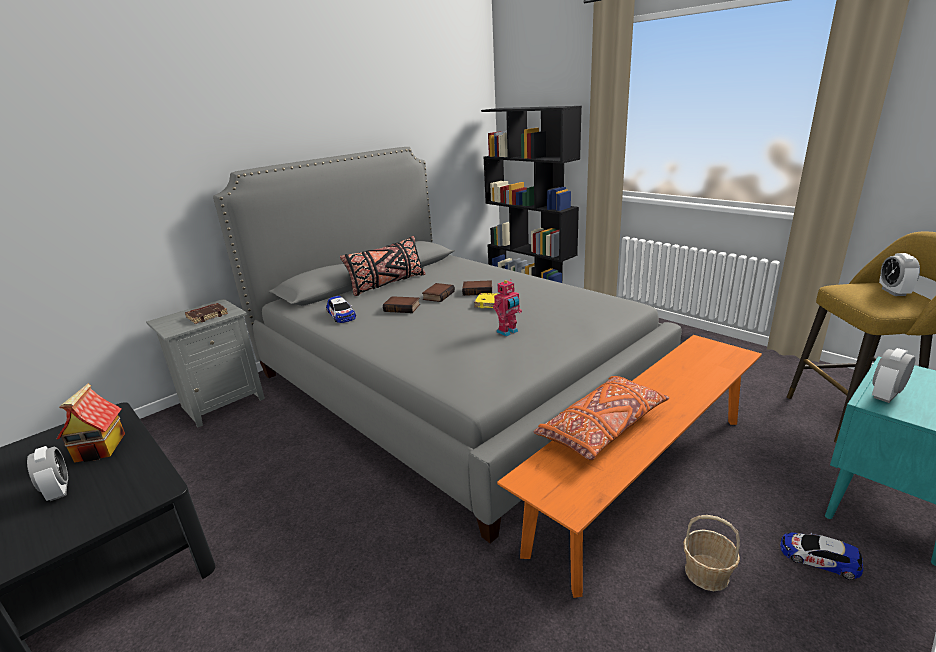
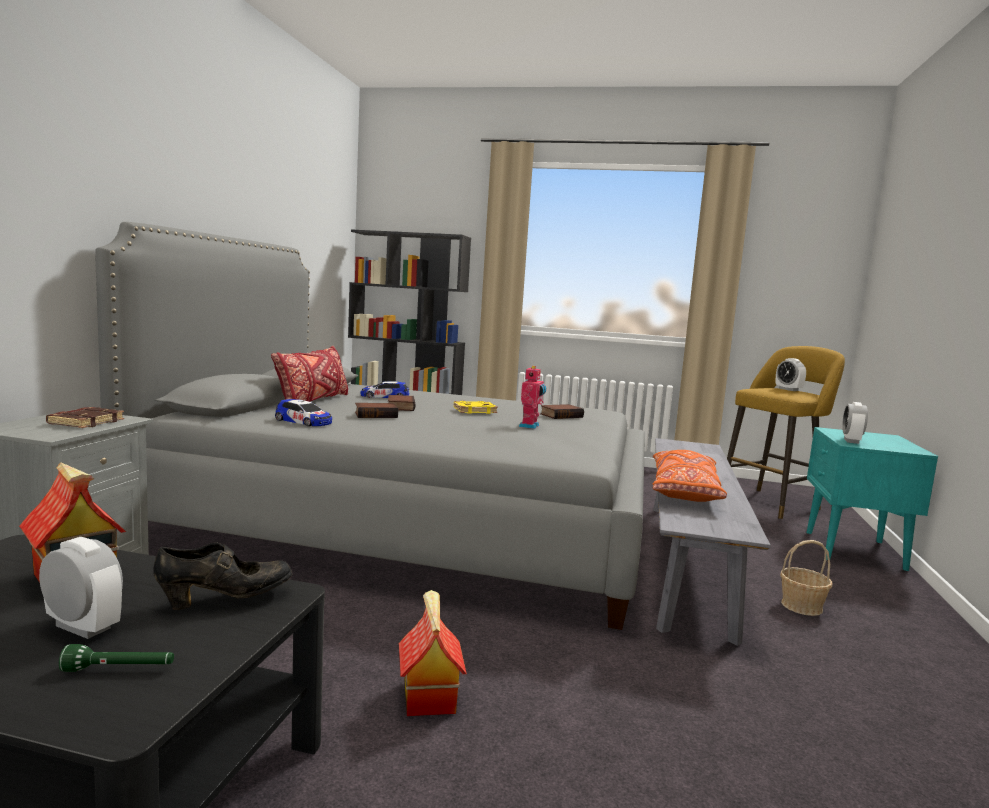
camera: 35 degrees left, 15 degrees down
black pillow [340,236,426,296] -> red pillow [271,346,348,402]
book [462,280,492,296] -> book moved to [540,404,584,419]
orange bench [497,335,762,598] -> grey bench [653,438,771,646]
toy car [780,532,863,580] -> toy car moved to [361,381,409,398]
none -> green flashlight [59,644,174,672]
none -> black shoe [153,543,293,610]
none -> toy house [399,590,467,716]

